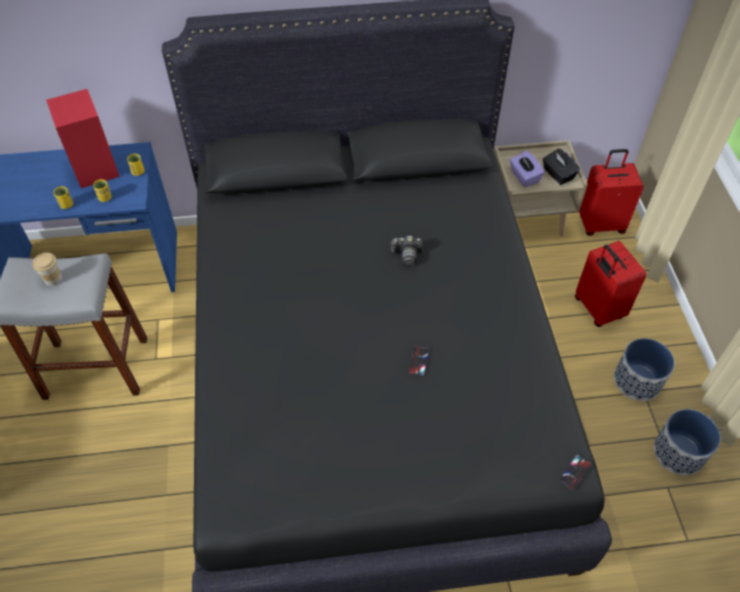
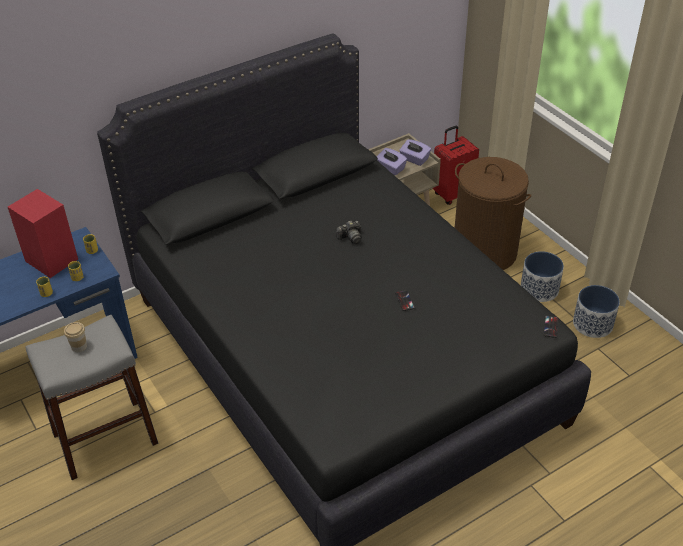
camera: 25 degrees left, 10 degrees down
black tissue box [543,148,580,185] -> purple tissue box [399,139,431,166]
red suitcase [575,241,646,327] -> brown laundry basket [455,157,531,270]

